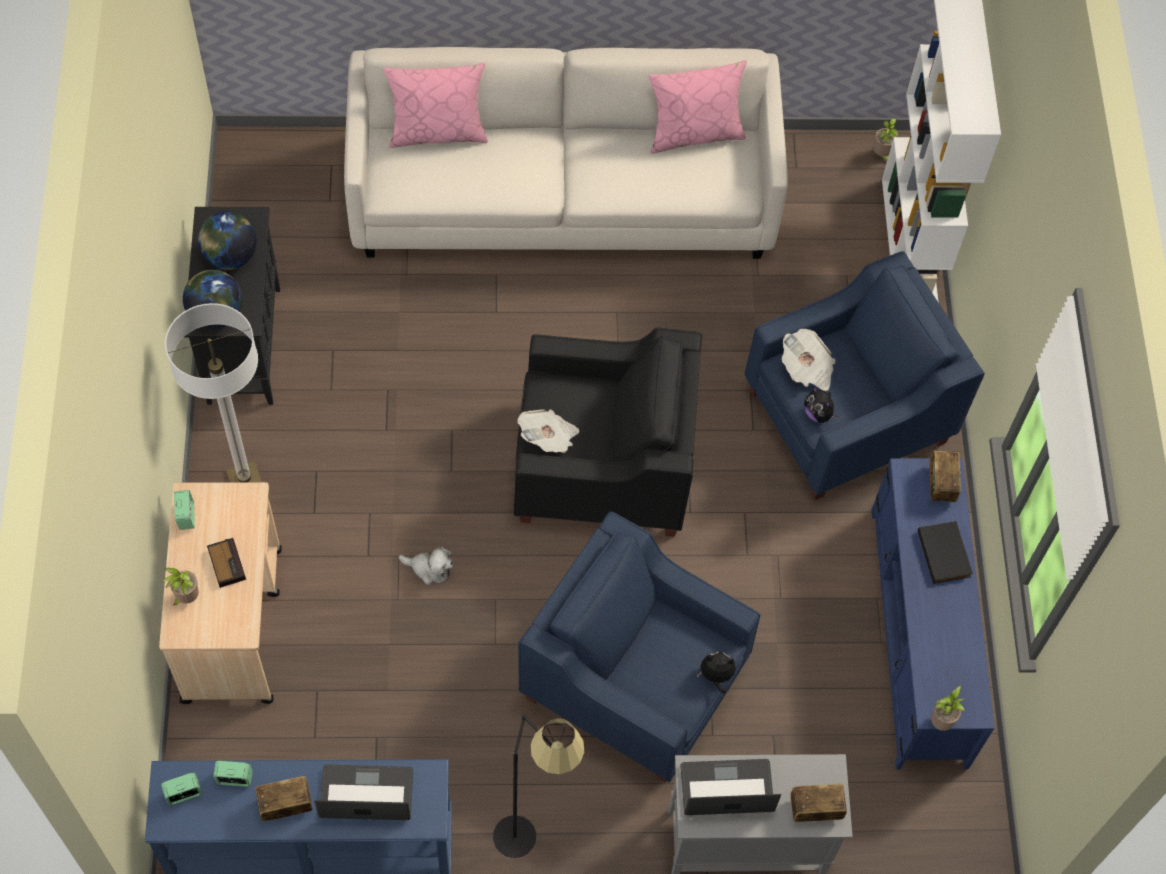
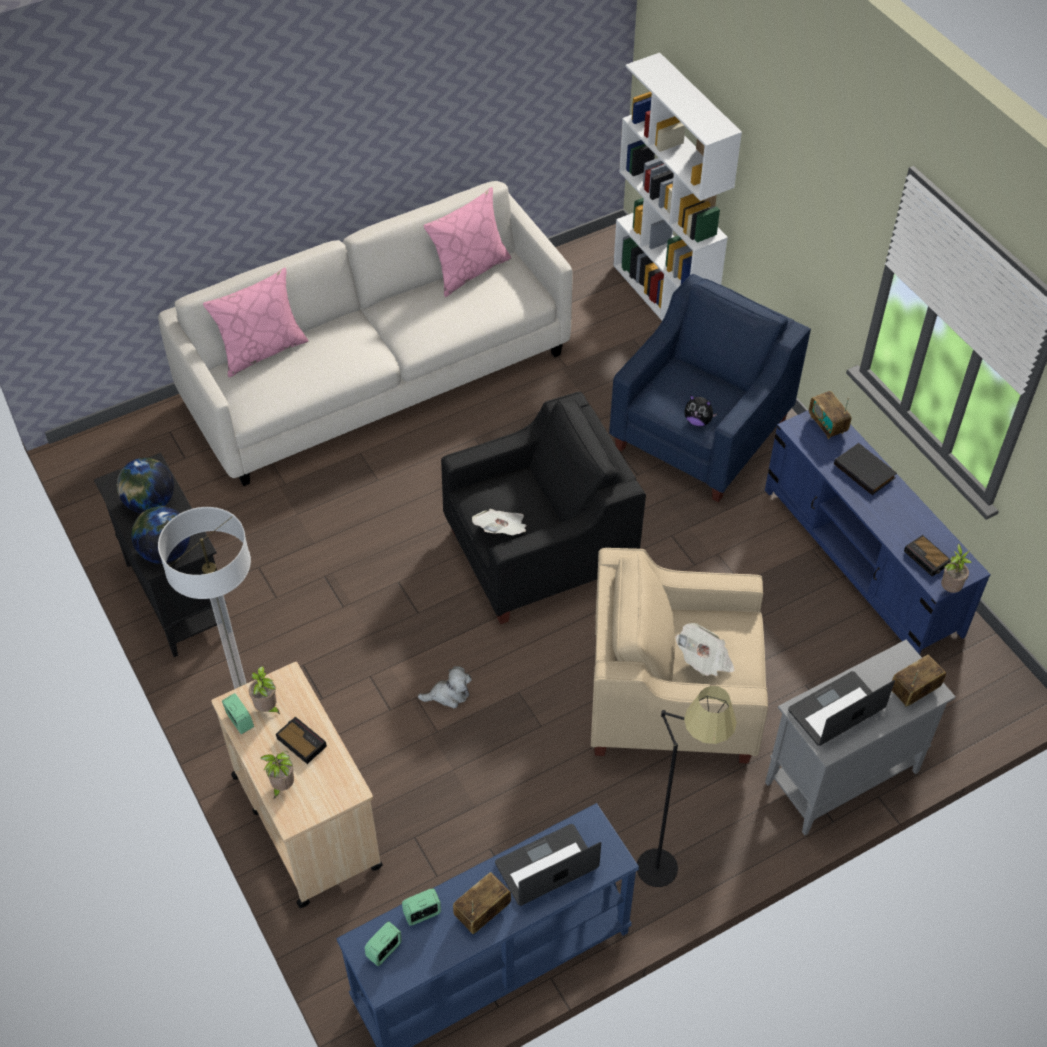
camera: 25 degrees left, 10 degrees down
blue armchair [518,511,760,783] -> beige armchair [591,548,768,763]
plush toy [697,652,736,694] -> none
newspaper [782,329,836,391] -> newspaper moved to [676,623,735,676]
potted plant [873,119,898,160] -> potted plant moved to [249,666,280,715]
none -> alarm clock [904,535,951,577]

